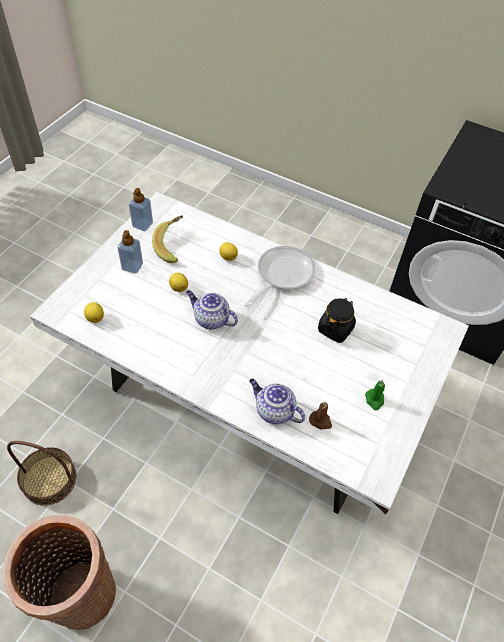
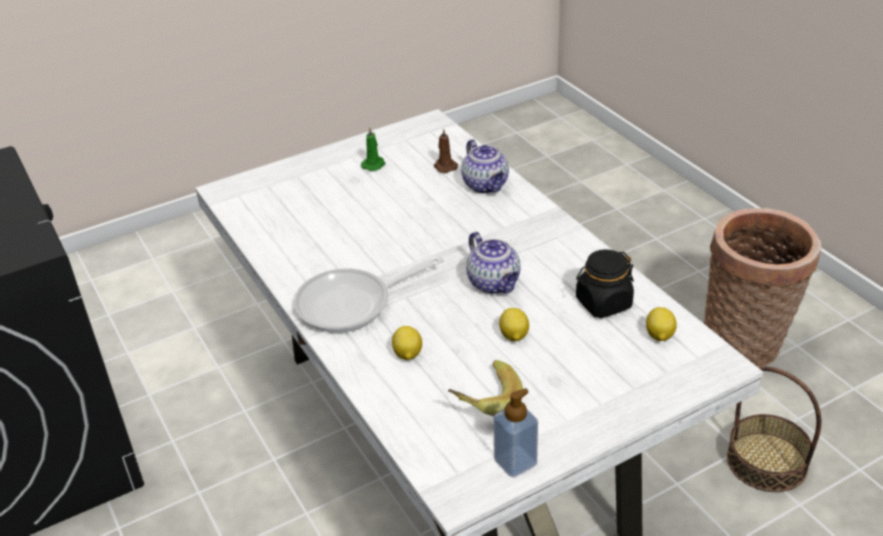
camera: 145 degrees left, 15 degrees down
soap dispenser [118,230,143,274] -> none
black jar [318,298,356,343] -> black jar moved to [576,249,634,318]

